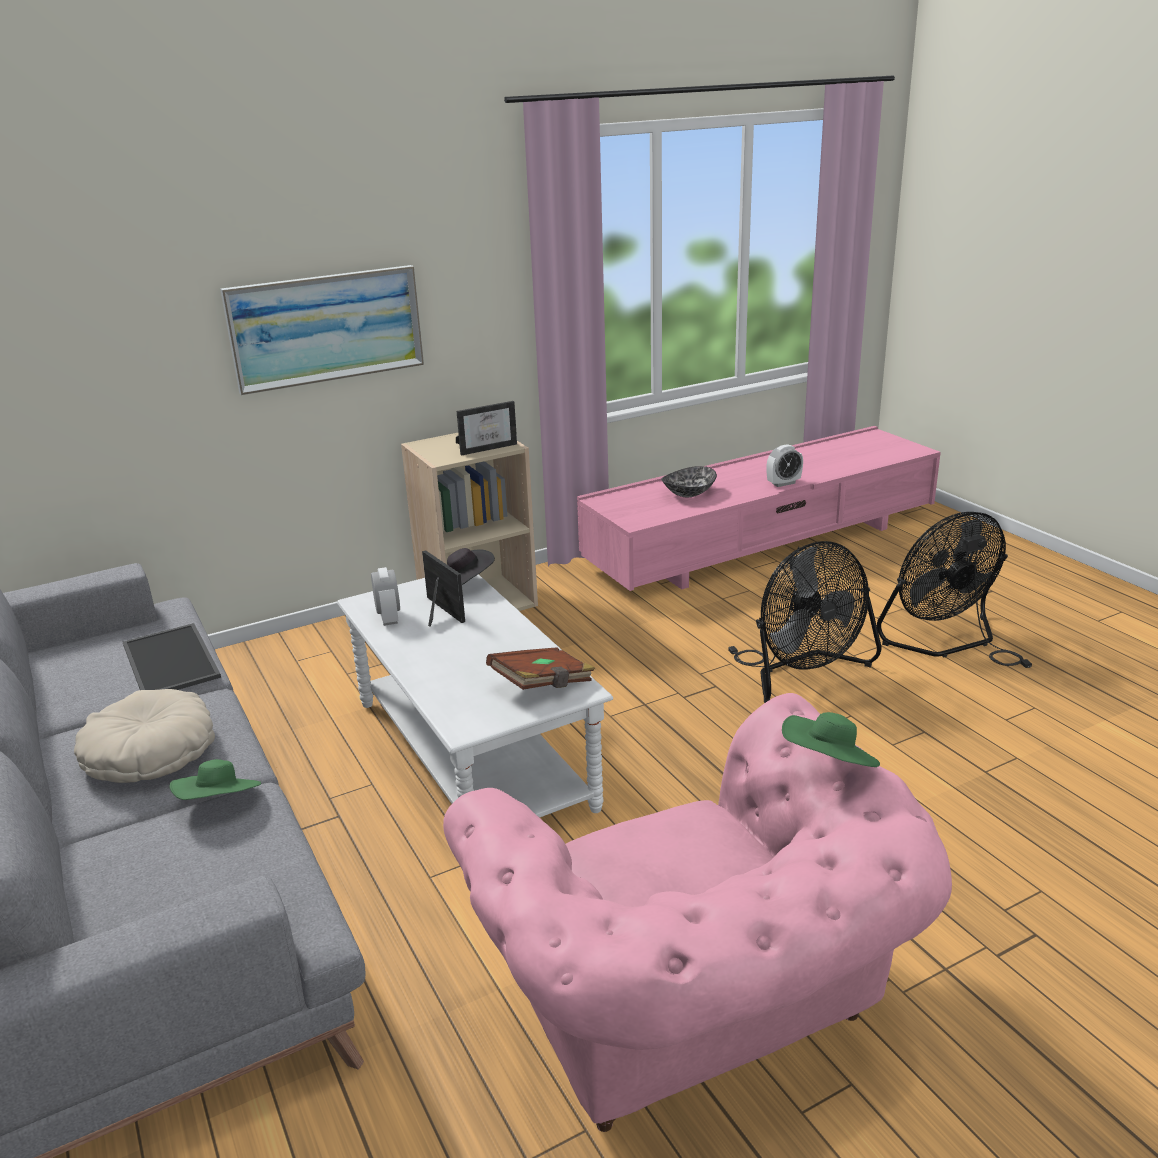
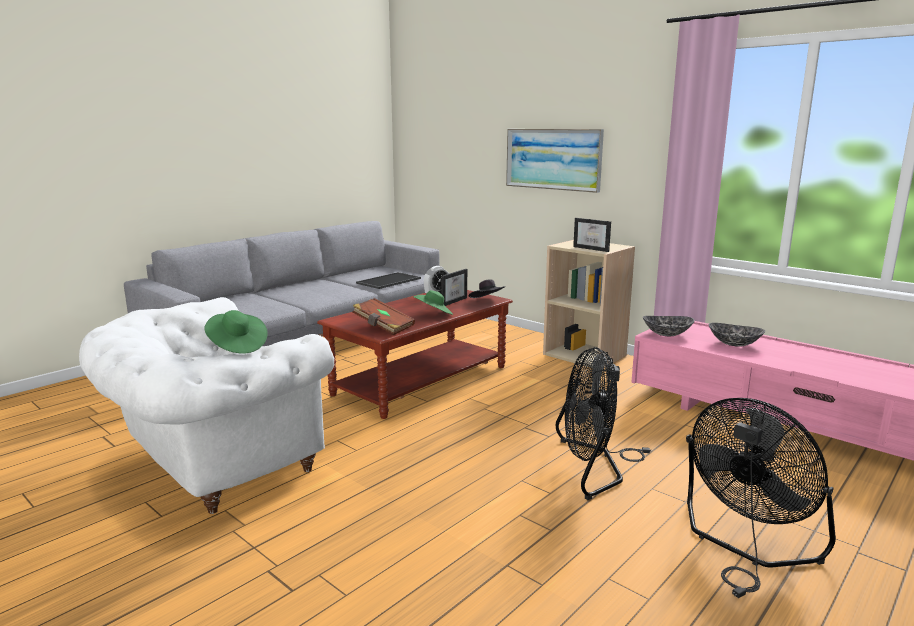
camera: 70 degrees right, 10 degrees down
beige pillow [74,689,215,783] -> none
green hat [170,759,261,800] -> green hat moved to [414,290,453,315]
white coffee table [337,574,613,818] -> brown coffee table [317,290,513,419]
pink armchair [443,693,952,1132] -> white armchair [79,297,334,514]
black fan [728,541,881,703] -> black fan turned 45 degrees clockwise [556,347,652,500]
alarm clock [766,444,803,487] -> none
none -> bowl [643,316,695,336]

